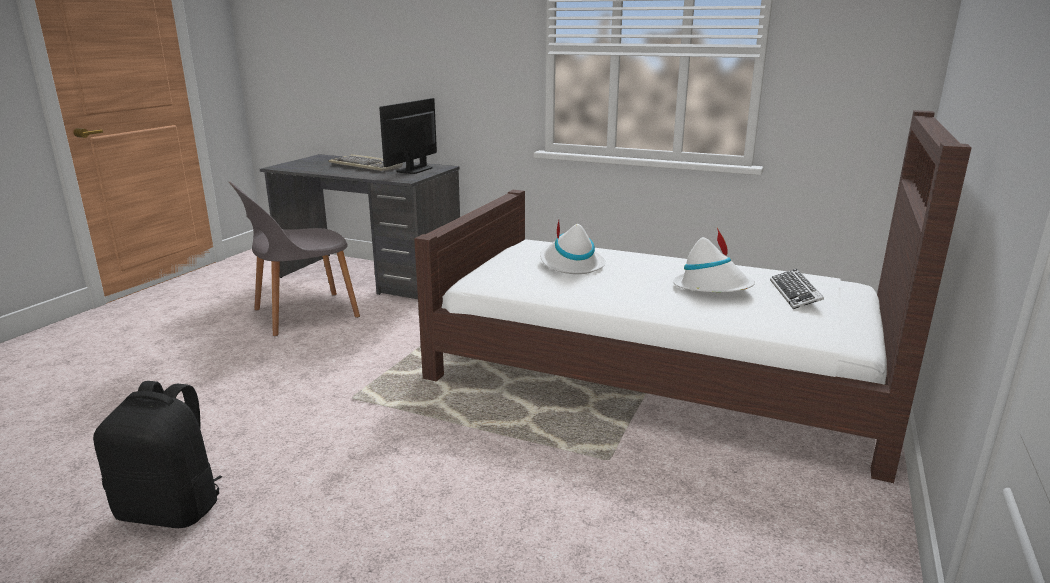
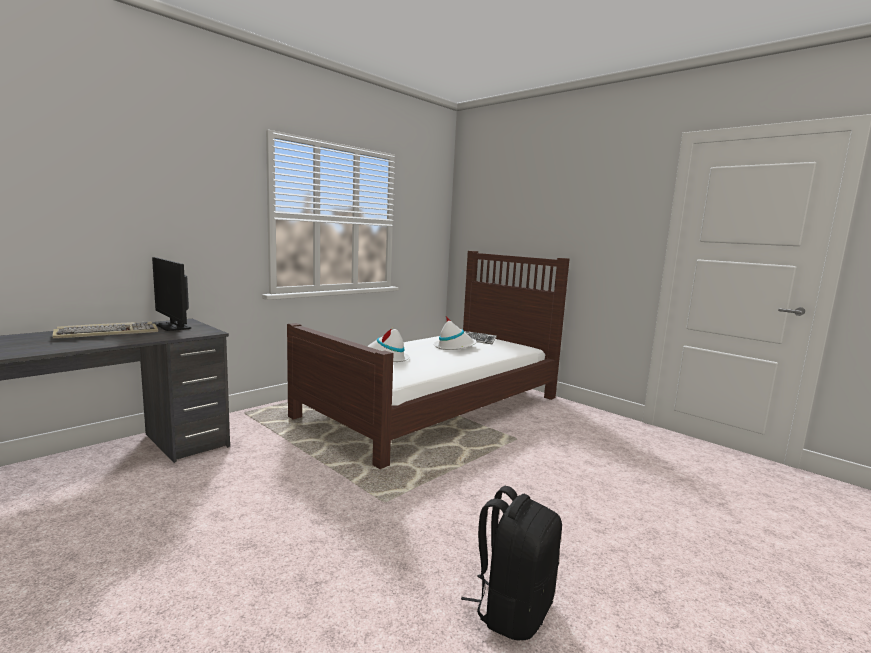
camera: 70 degrees left, 10 degrees down
grey chair [229,181,360,336] -> none

